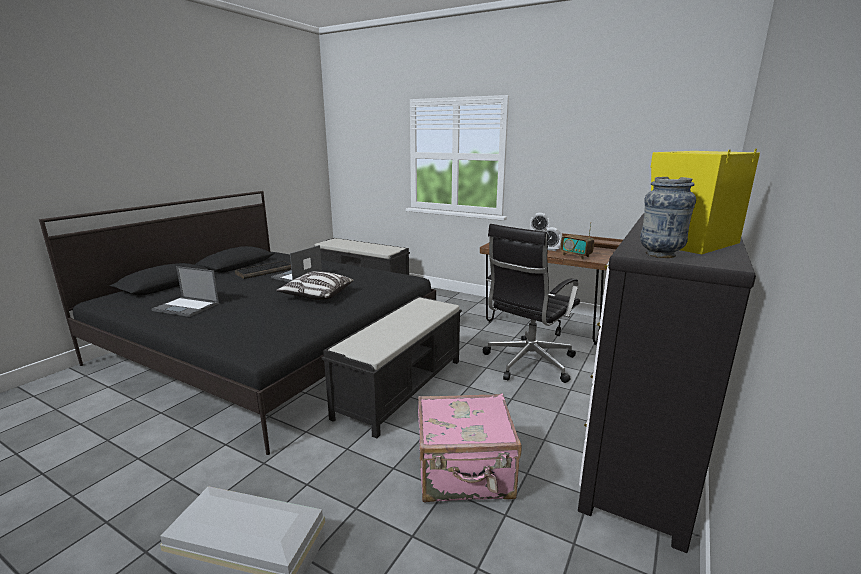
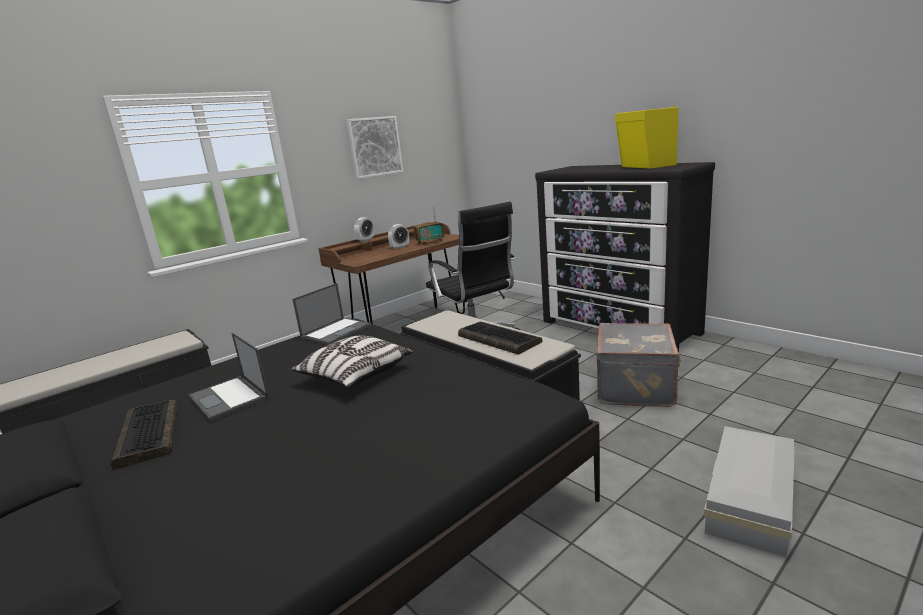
camera: 70 degrees left, 0 degrees up
laptop [151,266,219,317] -> laptop moved to [292,283,371,345]
pink suitcase [418,393,522,503] -> grey suitcase [597,323,682,407]
vase [640,177,696,258] -> none
none -> picture [347,116,403,179]
none -> keyboard [458,322,543,355]

